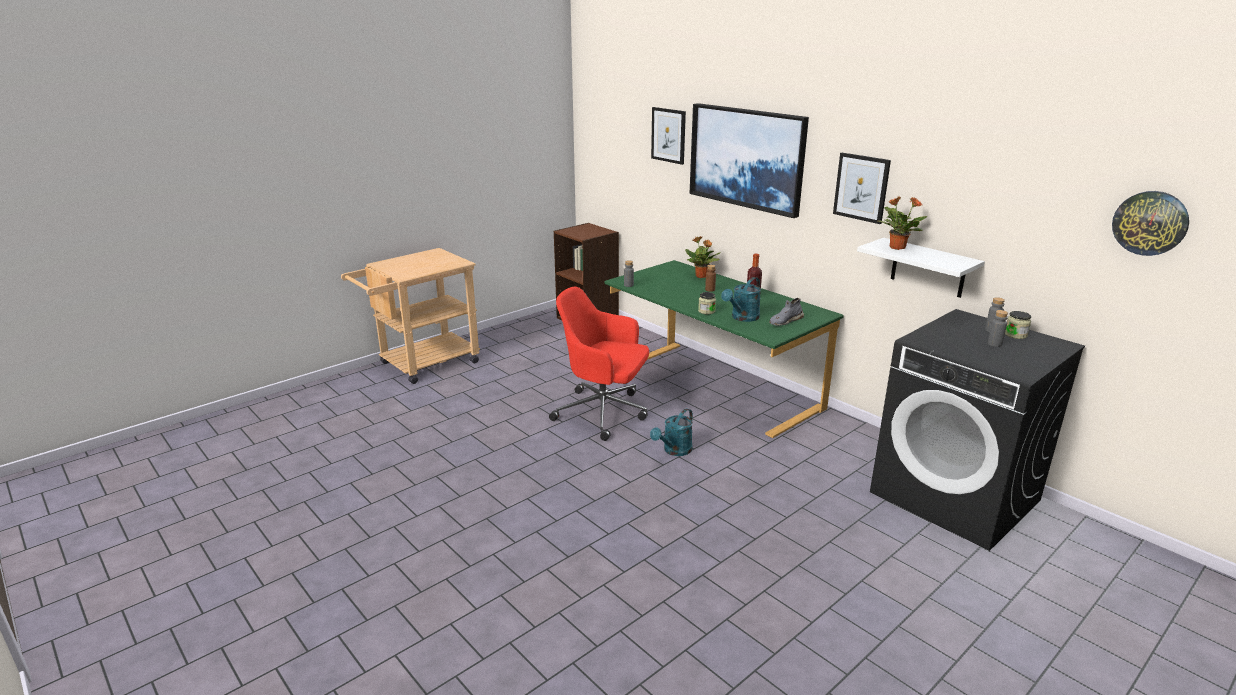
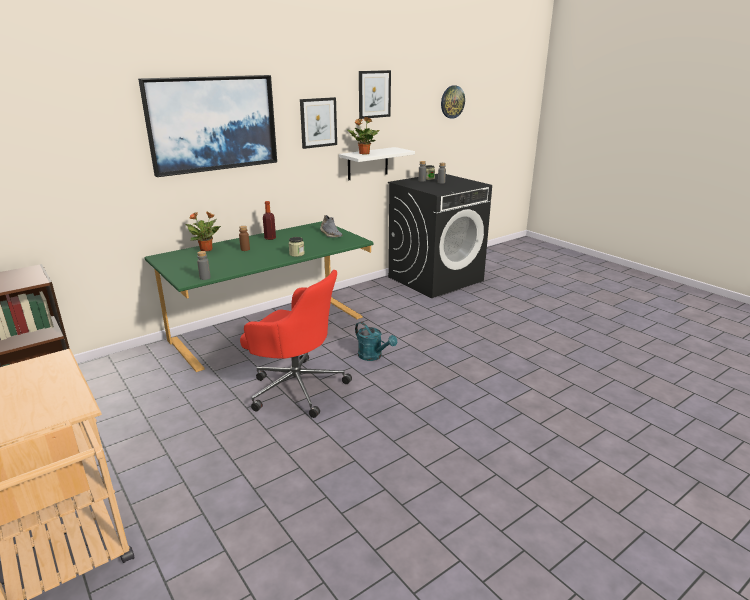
camera: 85 degrees left, 0 degrees up
red office chair [549,286,649,441] -> red office chair turned 90 degrees counterclockwise [240,270,352,418]
picture [651,107,686,165] -> picture moved to [359,70,391,119]
turquoise watering can [721,277,761,322] -> none

